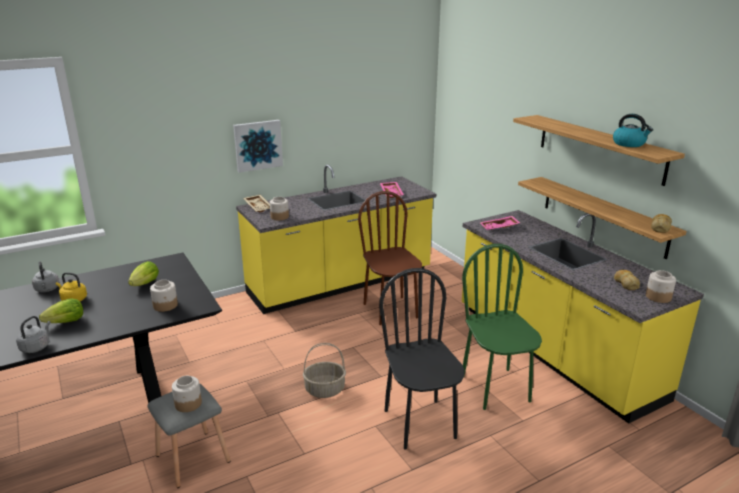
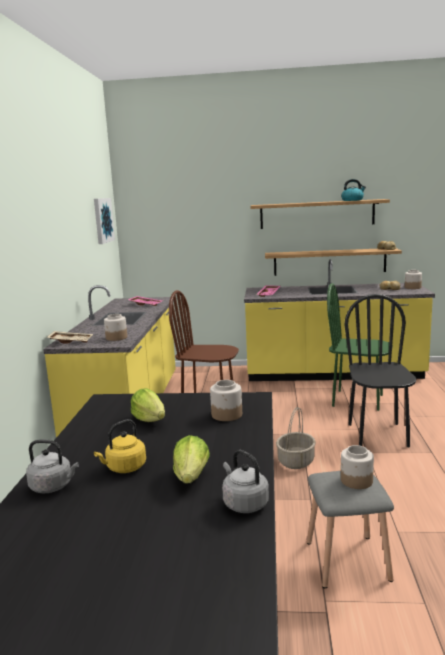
camera: 55 degrees left, 10 degrees down
picture [233,120,283,173] -> picture moved to [94,198,115,244]
black chair [379,268,464,449] -> black chair turned 75 degrees clockwise [345,294,416,447]

